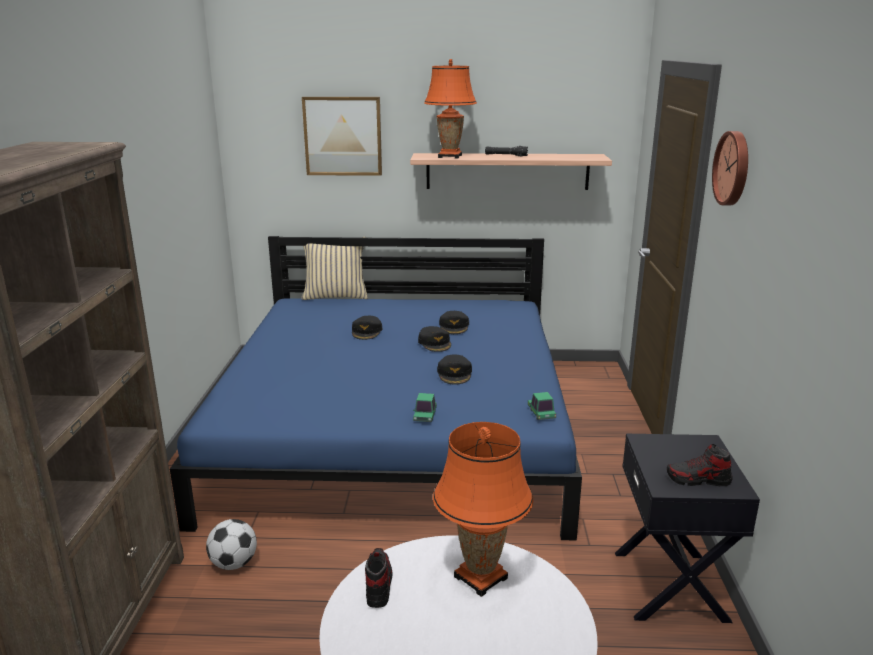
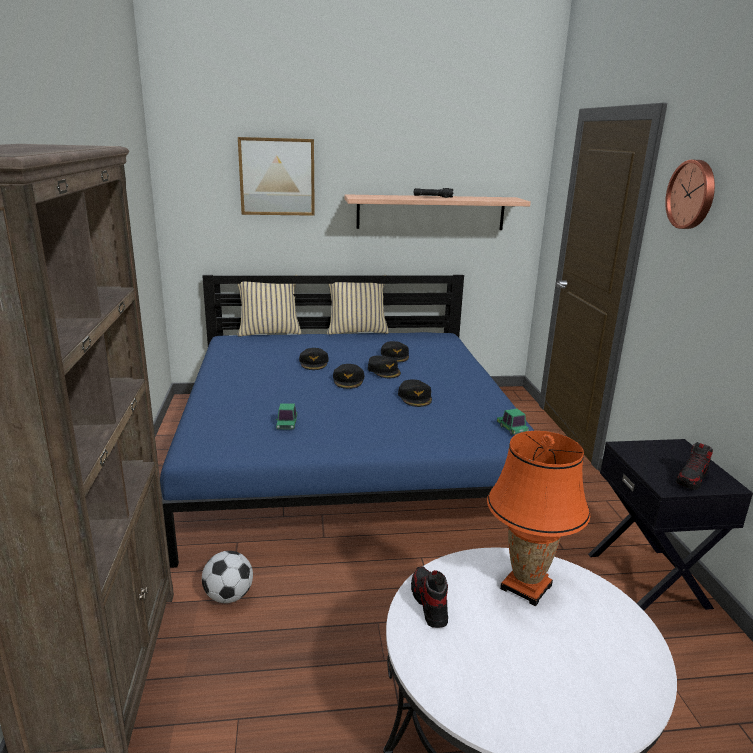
camera: 10 degrees left, 0 degrees up
toy car [413,393,437,422] -> toy car moved to [276,403,297,430]
orange table lamp [424,59,477,159] -> none
shoe [667,444,733,486] -> shoe turned 45 degrees counterclockwise [676,442,713,490]
none -> beige pillow [327,282,389,335]
none -> black cap [333,364,364,389]

